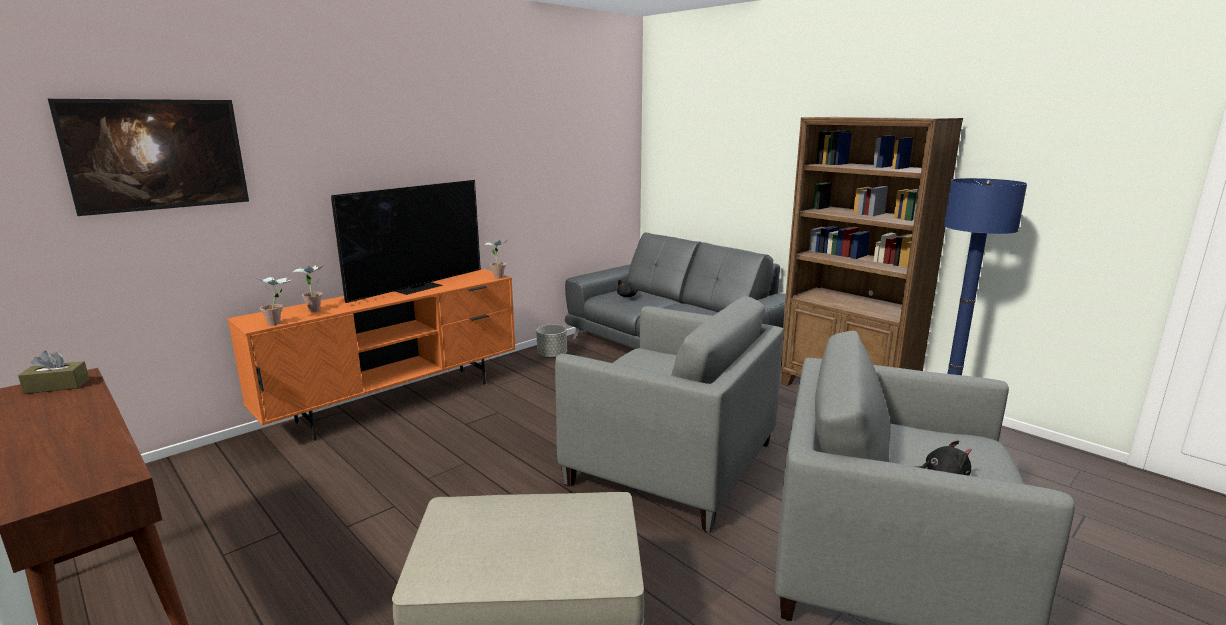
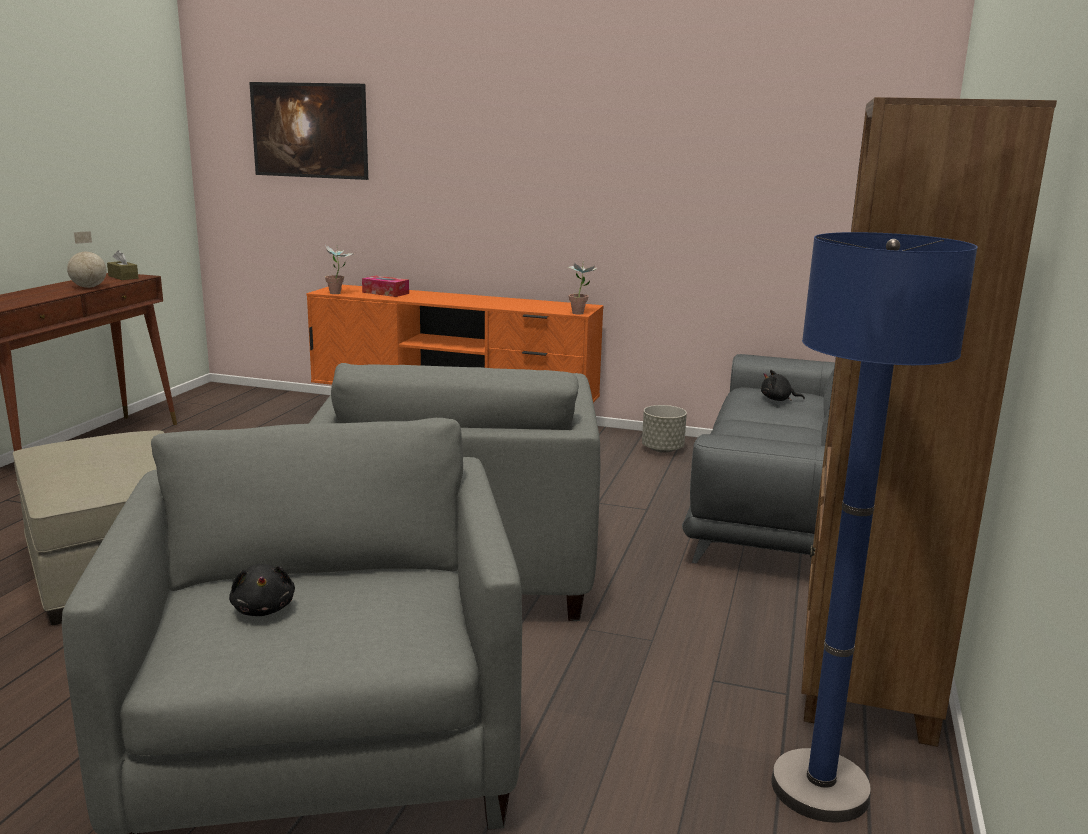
camera: 60 degrees right, 0 degrees up
potted plant [292,265,324,312] -> tissue box [362,276,409,297]
television [331,180,481,303] -> none
none -> globe [67,231,107,288]

